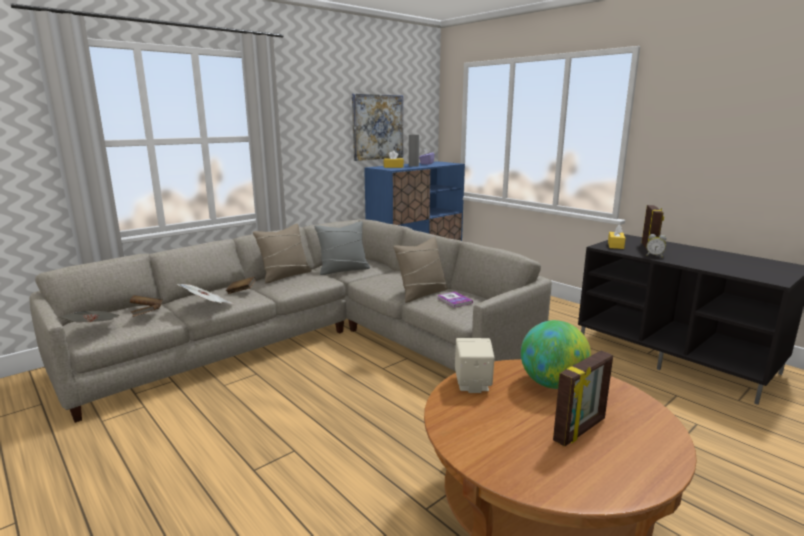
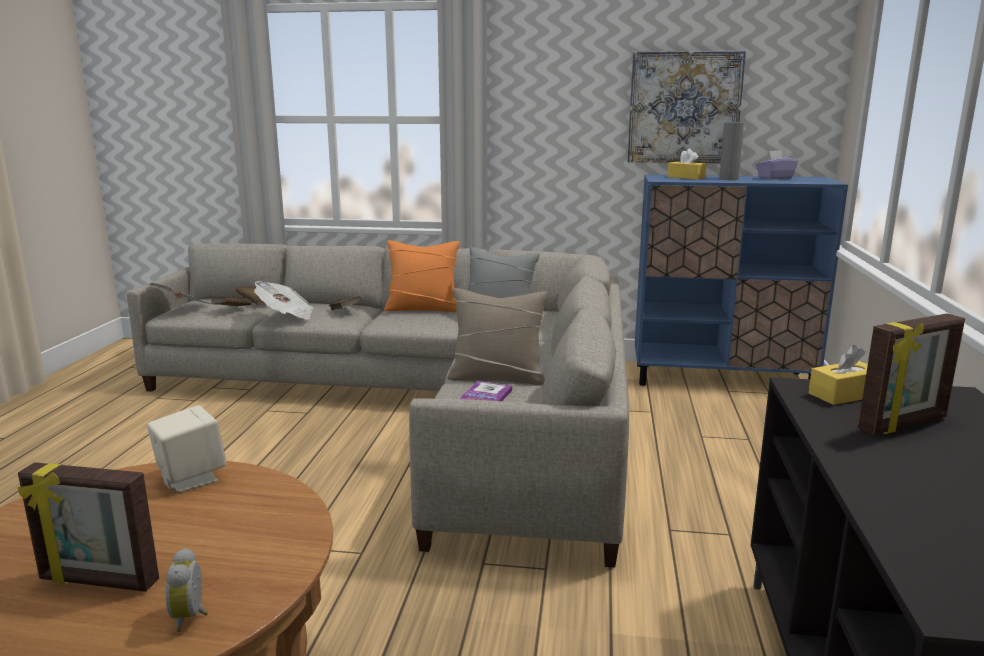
camera: 50 degrees right, 0 degrees up
beige pillow [253,223,311,283] -> orange pillow [384,240,460,312]
globe [521,320,591,389] -> none
alarm clock [646,234,666,258] -> alarm clock moved to [166,548,208,632]

